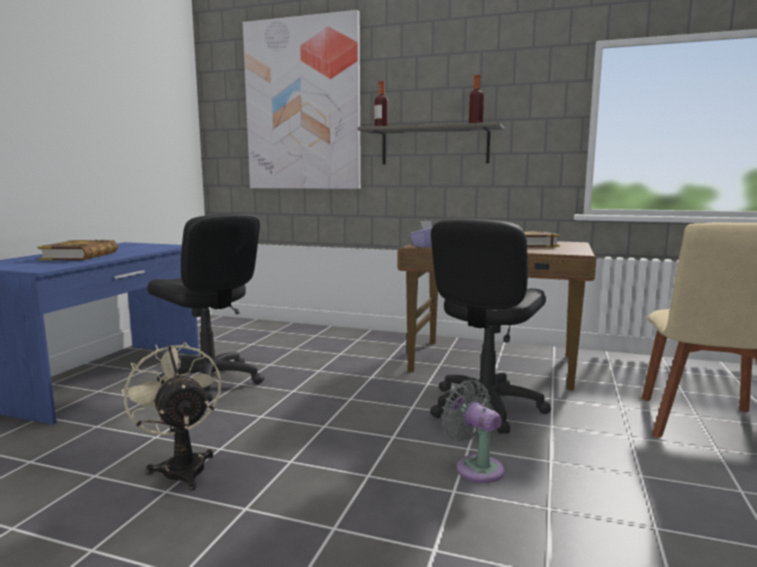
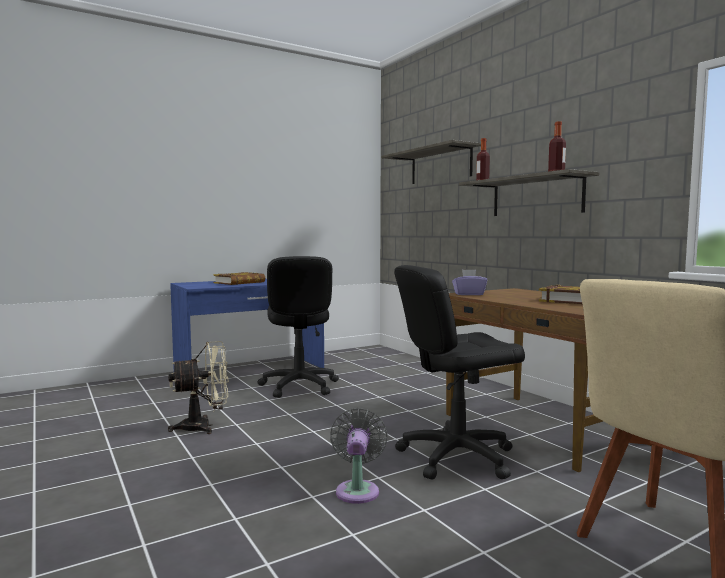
camera: 40 degrees right, 5 degrees down
beige fan [122,342,221,490] -> beige fan turned 60 degrees clockwise [168,341,229,434]
picture [243,10,361,189] -> shelf [382,140,481,184]

